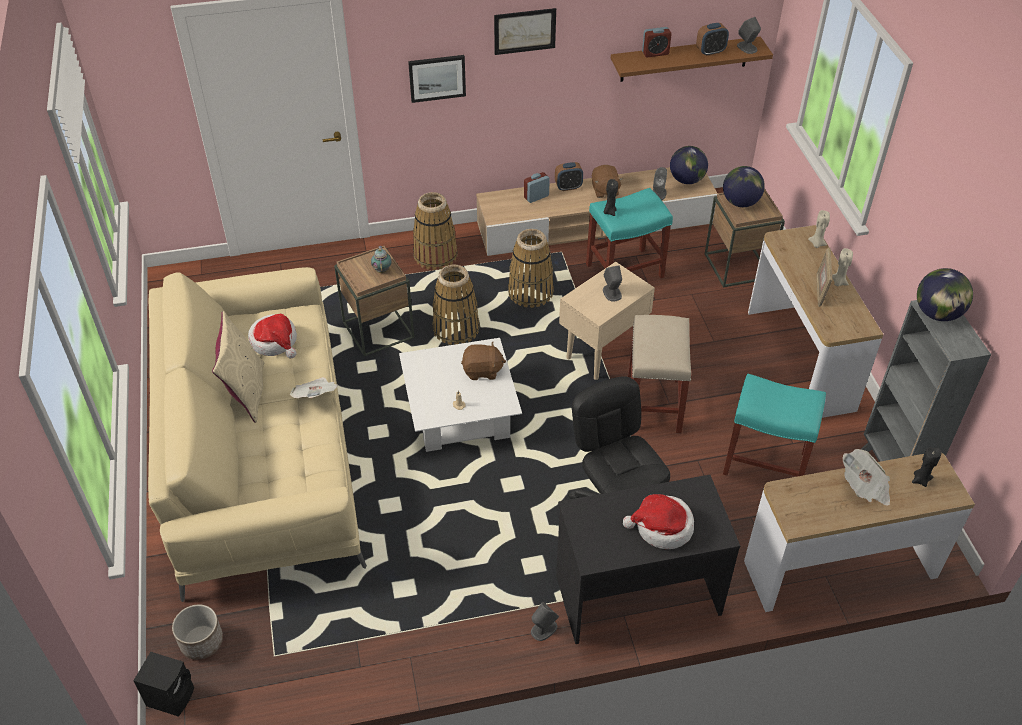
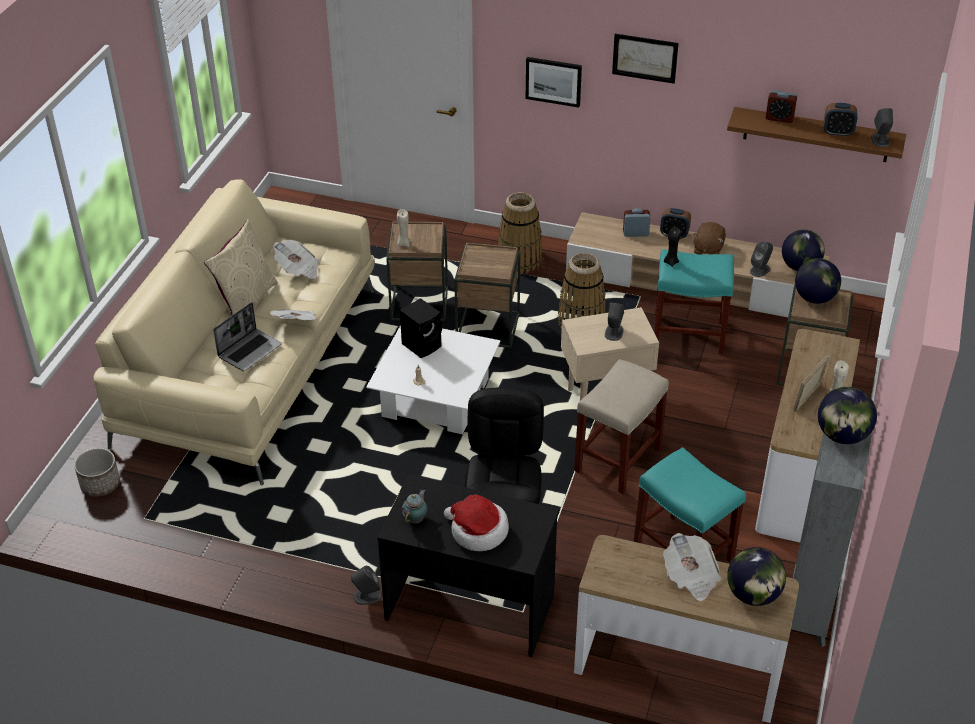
camera: 30 degrees right, 5 degrees down
black speaker [133,652,194,716] -> black speaker moved to [400,298,442,358]
hat [248,314,297,358] -> newspaper [274,240,319,279]
teapot [371,246,392,273] -> teapot moved to [402,490,427,524]
basket [432,264,480,345] -> brown side table [454,242,521,348]
brown plush toy [461,342,506,380] -> none
beige candle [808,210,830,248] -> beige candle moved to [397,209,410,247]
black candle [912,447,942,487] -> globe [727,547,786,606]
none -> laptop [213,302,282,371]

